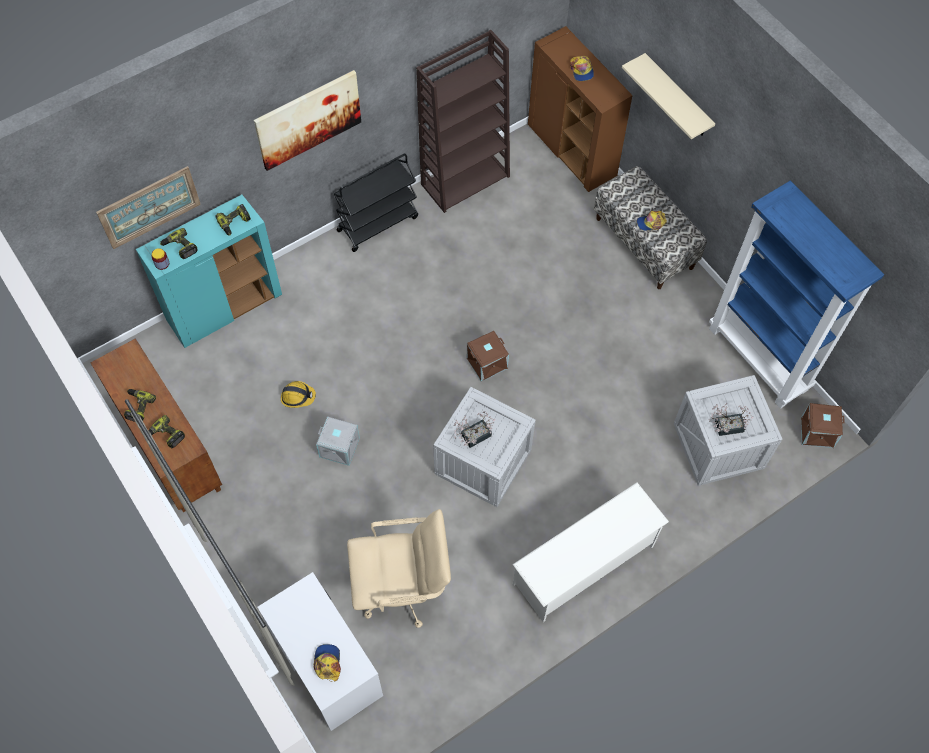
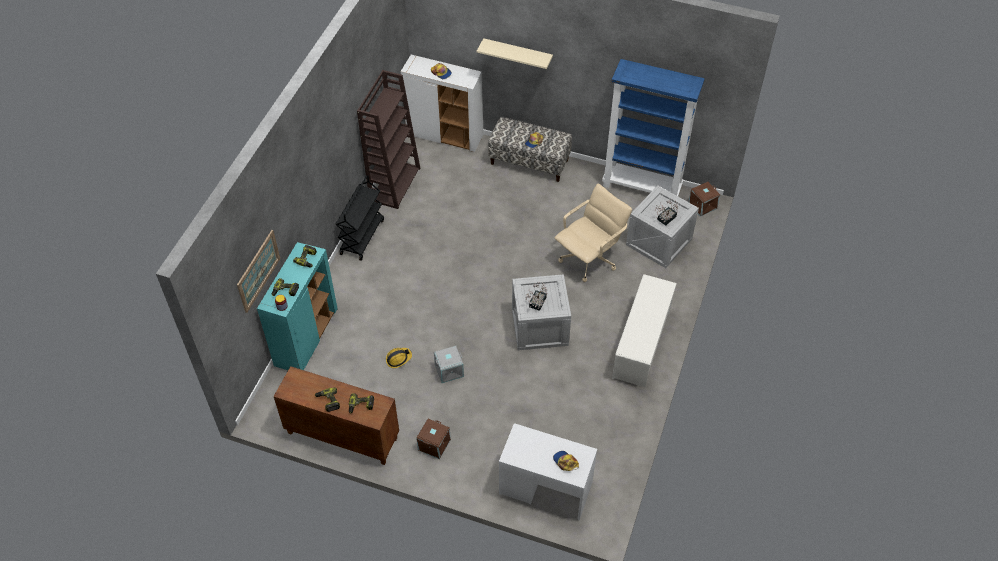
camera: 35 degrees left, 10 degrees down
picture [254,70,361,171] -> none
beige office chair [347,509,451,628] -> beige office chair moved to [555,184,632,282]
brown storage box [467,331,509,381] -> brown storage box moved to [416,419,451,459]
brown cabinet [528,26,633,192] -> white cabinet [401,55,484,152]

